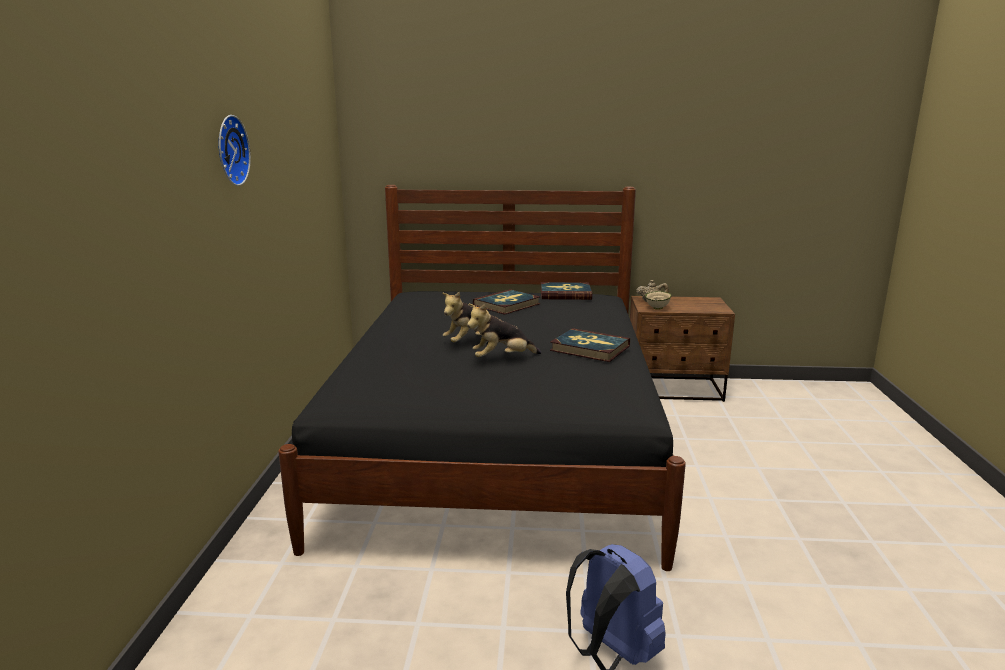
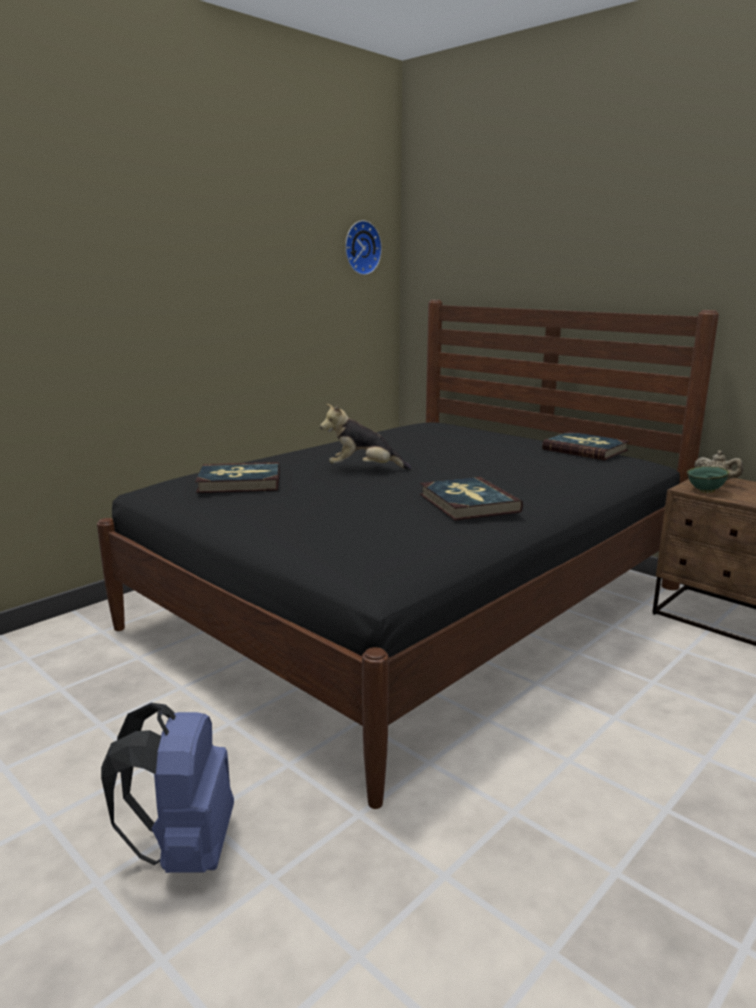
camera: 40 degrees right, 0 degrees up
wall clock [219,115,251,186] -> wall clock moved to [345,220,382,275]
plush toy [467,304,542,357] -> none
book [473,289,540,315] -> book moved to [195,462,279,493]
beige bowl [645,291,671,310] -> green bowl [687,466,729,493]

